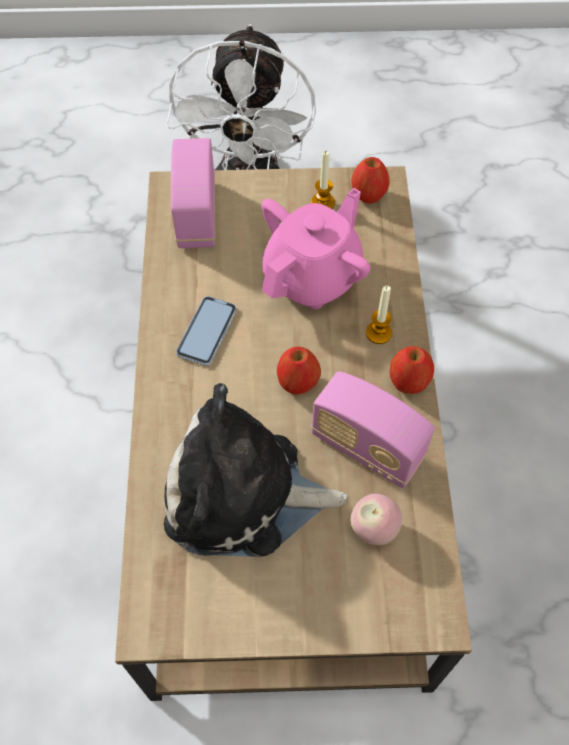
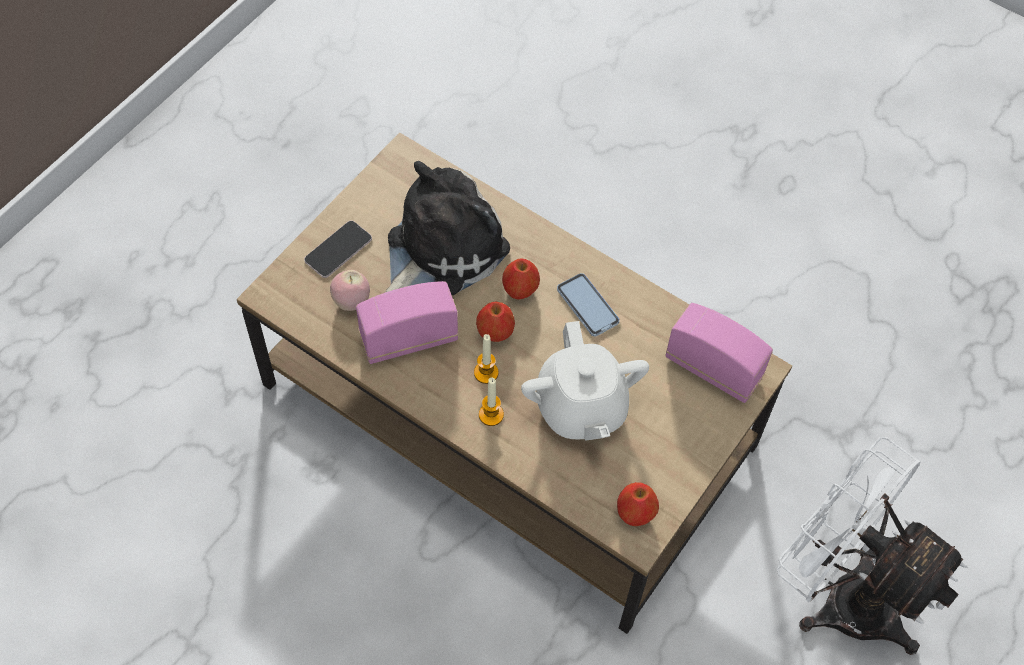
camera: 125 degrees right, 0 degrees up
pink teapot [261,188,370,309] -> white teapot [521,321,649,441]
candle [311,151,335,209] -> candle moved to [474,334,499,384]
apple [390,346,434,394] -> apple moved to [502,258,540,300]
none -> phone [304,221,372,278]

